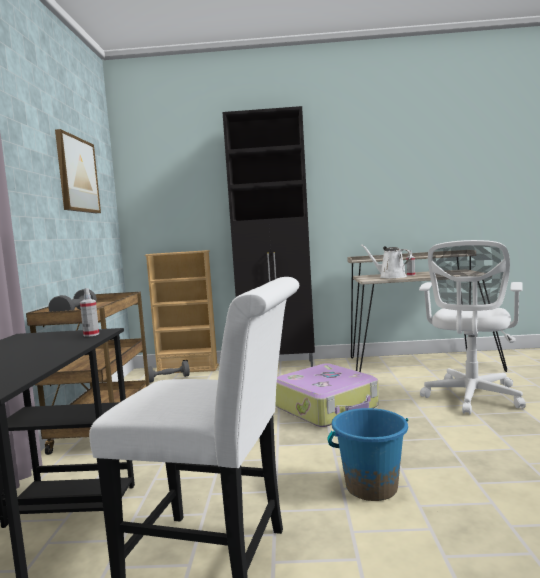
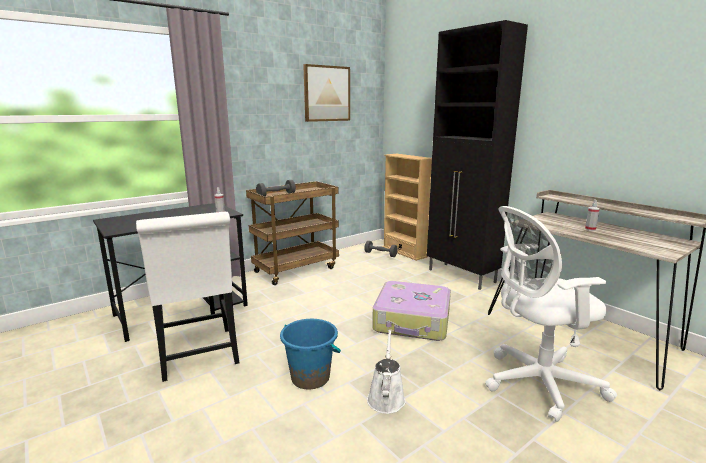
camera: 50 degrees right, 10 degrees up
white watering can [361,244,412,278] -> white watering can moved to [367,329,406,414]

